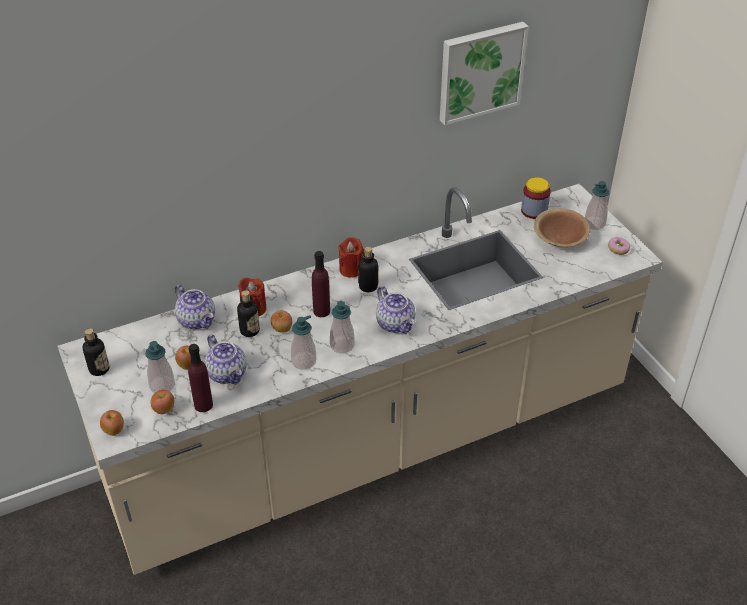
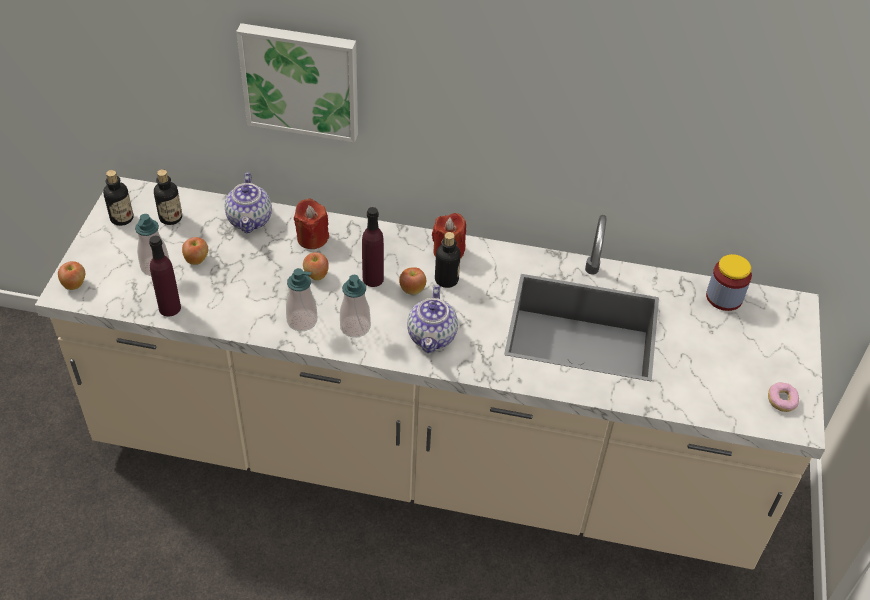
camera: 35 degrees right, 5 degrees up
apple [150,390,174,414] -> apple moved to [399,267,426,295]
teapot [204,335,247,385] -> none
bottle [237,290,260,337] -> bottle moved to [154,169,182,225]
picture [440,22,529,125] -> picture moved to [236,23,358,143]
brown bowl [534,208,590,247] -> none
soap dispenser [585,181,609,230] -> none

